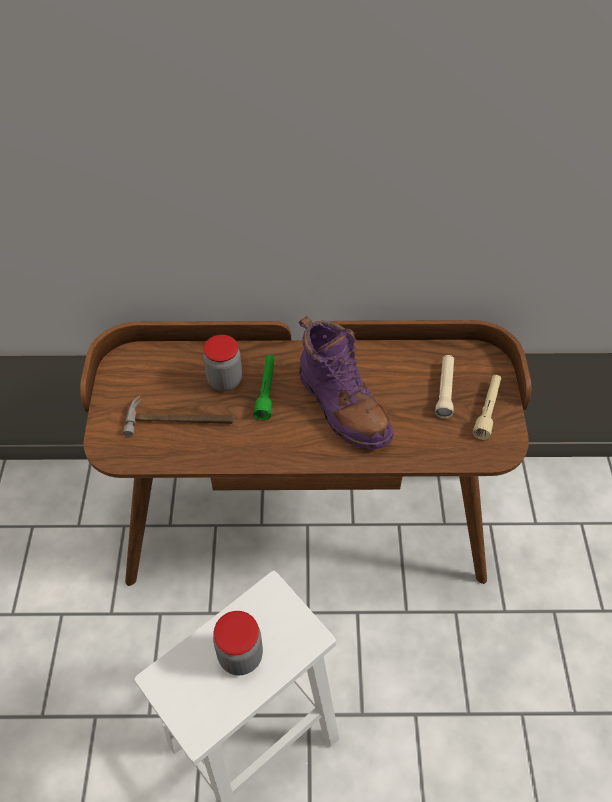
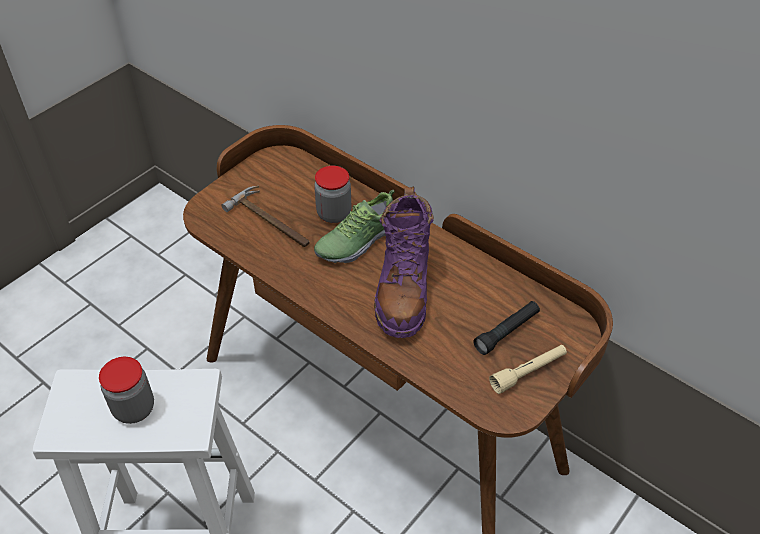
camera: 40 degrees right, 5 degrees down
green flashlight [253,355,275,420] -> shoe [314,190,395,263]
beige flashlight [435,355,454,419] -> black flashlight [474,301,540,355]

